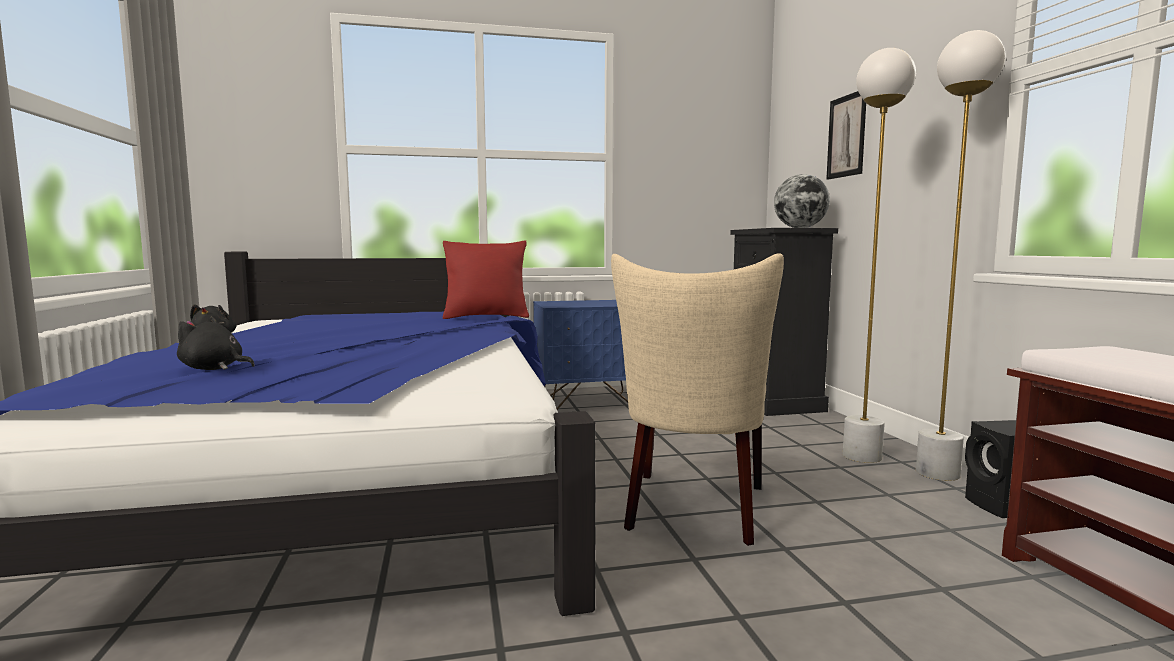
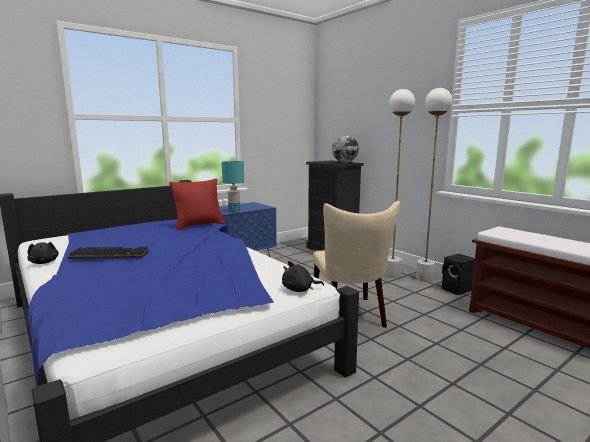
camera: 25 degrees left, 5 degrees up
black plush toy [177,317,255,370] -> black plush toy moved to [282,261,324,292]
picture [826,91,866,180] -> none
none -> keyboard [68,246,149,259]
none -> turquoise table lamp [222,161,244,213]

